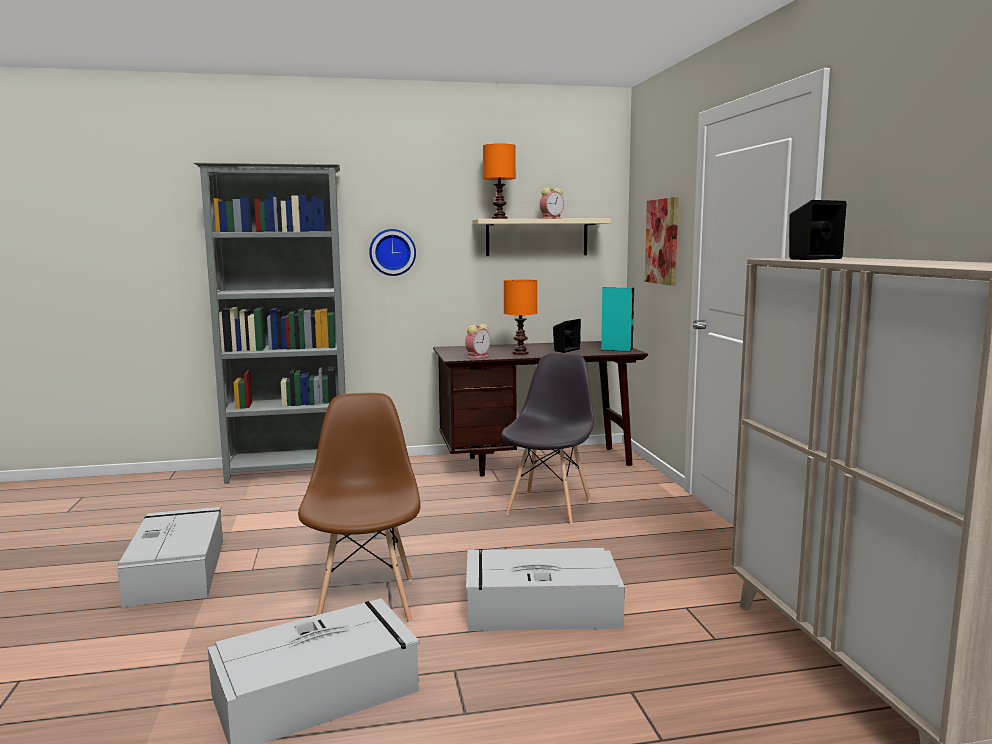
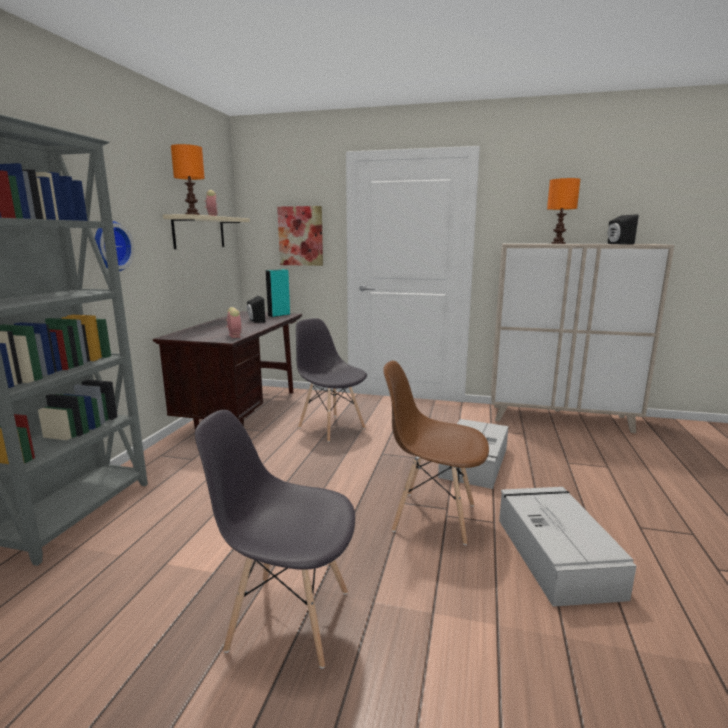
camera: 65 degrees left, 5 degrees up
grey storage box [117,507,223,608] -> grey chair [195,410,355,669]
orange table lamp [504,279,537,355] -> orange table lamp moved to [547,178,580,244]
black speaker [789,200,847,260] -> black speaker moved to [608,214,639,244]

